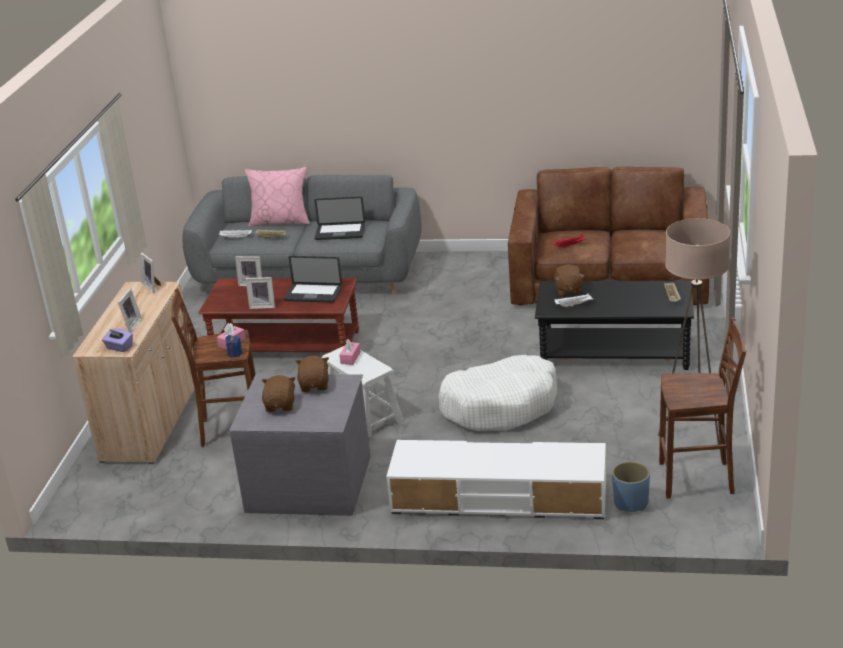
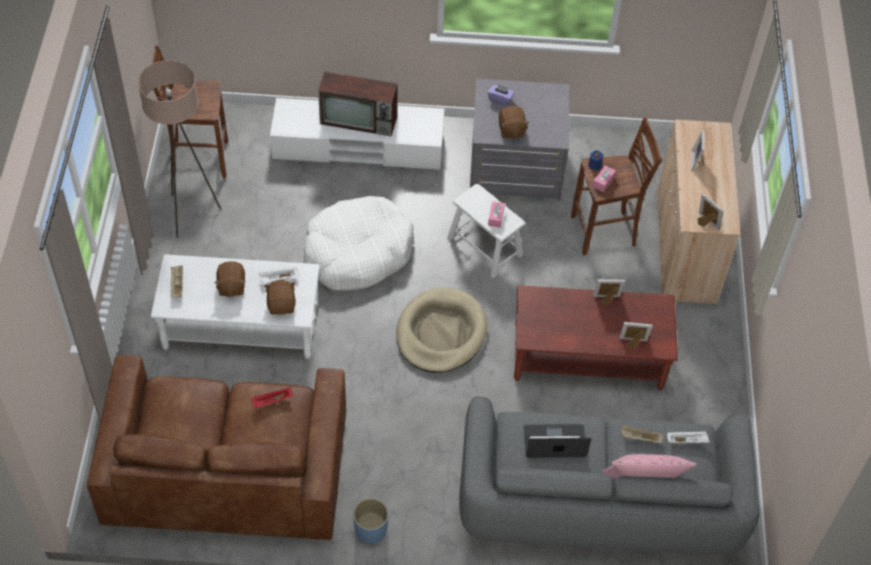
camera: 170 degrees right, 25 degrees up
purple tissue box [102,329,133,352] -> purple tissue box moved to [488,84,514,106]
brown plush toy [262,375,296,412] -> brown plush toy moved to [214,261,245,298]
laptop [284,256,342,303] -> none
black coffee table [535,281,694,370] -> white coffee table [151,254,320,359]
blue planter [612,461,650,512] -> blue planter moved to [353,498,389,544]
none -> television [318,72,398,137]
none -> beige dog bed [396,288,487,373]

